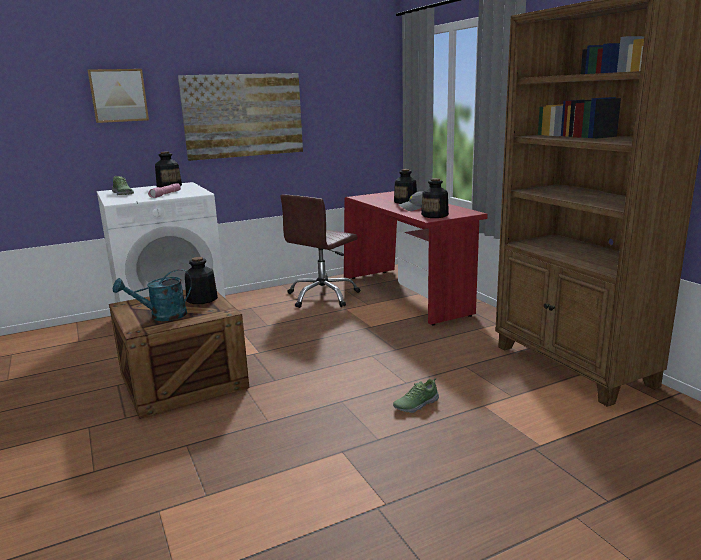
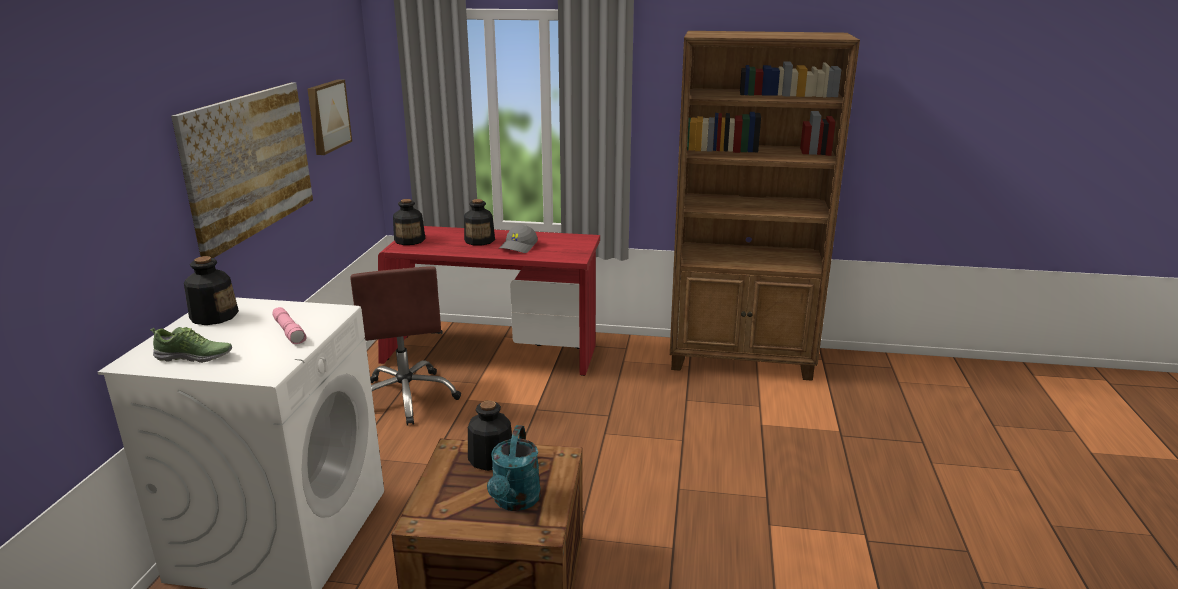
camera: 55 degrees left, 5 degrees up
picture [88,69,149,123] -> picture moved to [307,79,352,155]
shoe [393,378,439,413] -> none
bottle [421,178,449,218] -> bottle moved to [393,199,426,245]

